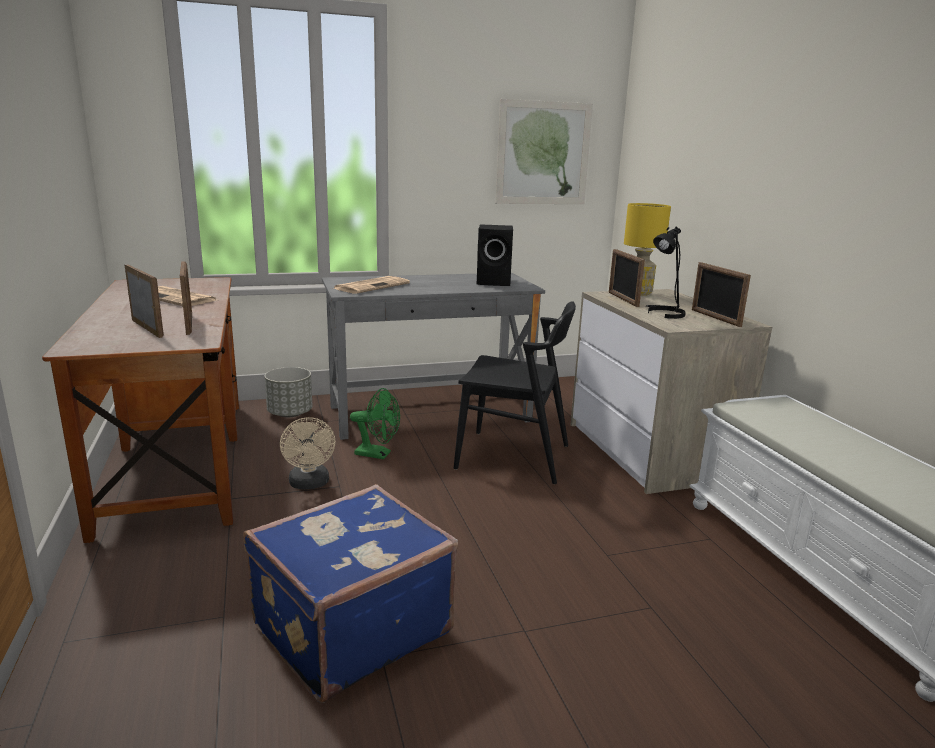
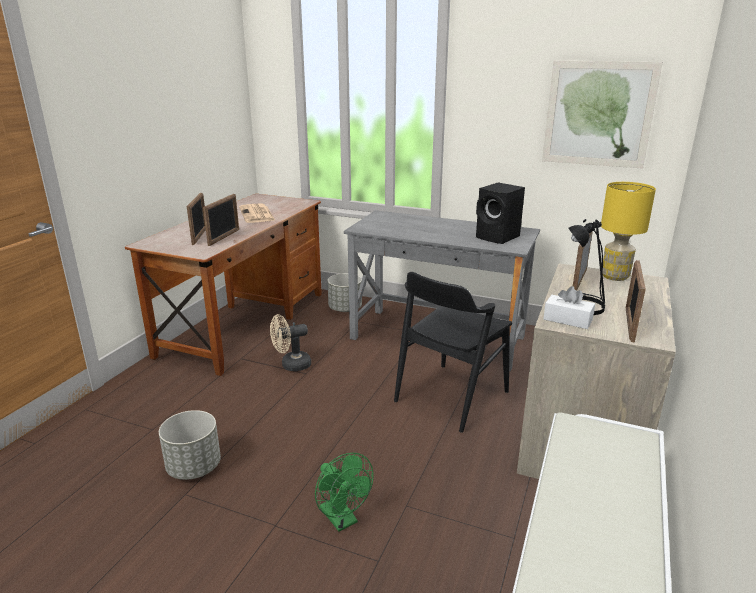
camera: 40 degrees right, 5 degrees up
blue suitcase [244,484,458,703] -> grey planter [159,410,221,480]
beige fan [280,417,336,490] -> beige fan turned 45 degrees clockwise [270,314,311,371]
newspaper [332,276,410,294] -> none
green fan [350,388,400,459] -> green fan moved to [315,453,373,532]
black chair [454,301,576,484] -> black chair turned 75 degrees clockwise [394,272,512,433]
none -> white tissue box [544,286,595,329]

